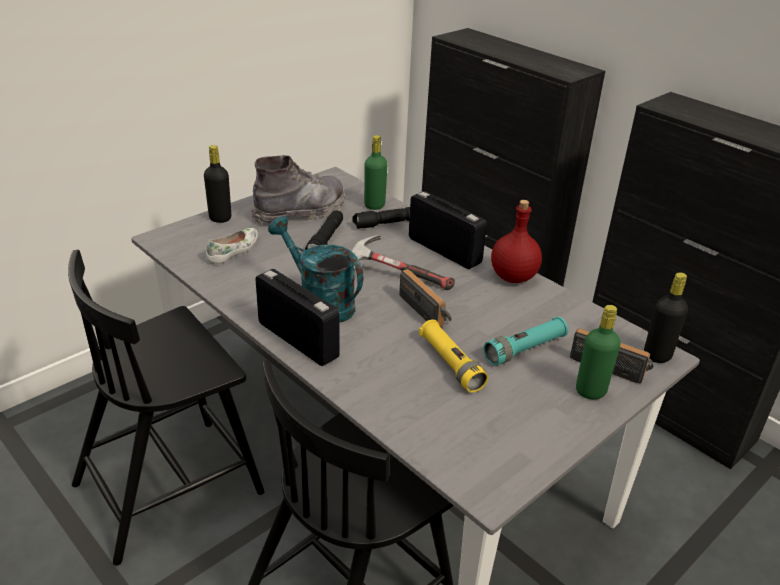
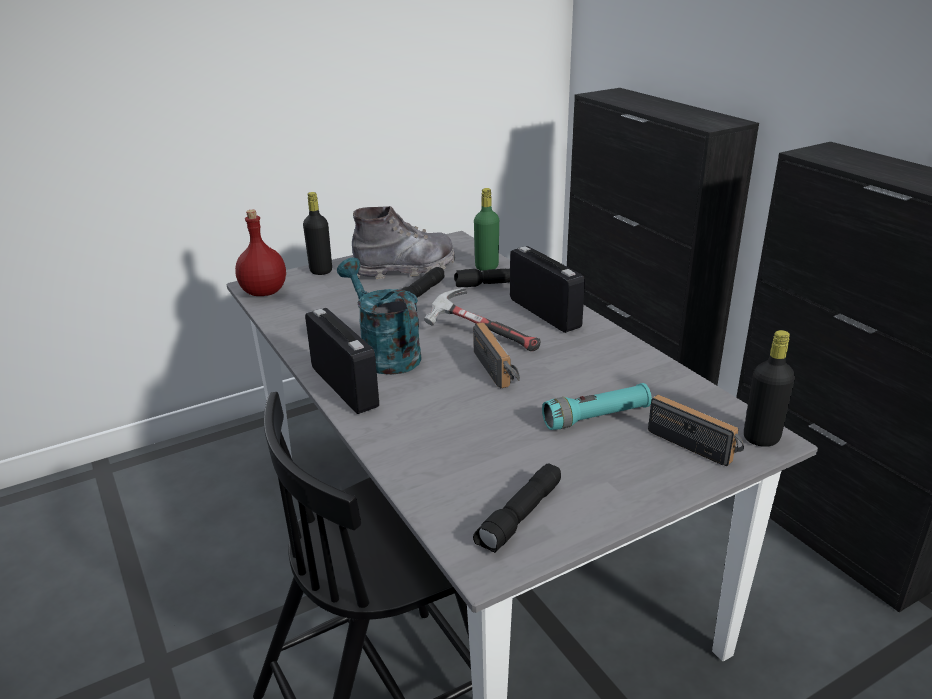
camera: 15 degrees right, 5 degrees down
black chair [68,250,265,566] -> none
white shoe [206,228,258,264] -> none
yellow flashlight [419,319,488,393] -> none
red bottle [491,200,542,283] -> red bottle moved to [235,210,286,296]
green bottle [576,305,621,400] -> none
none -> black flashlight [473,464,561,553]

